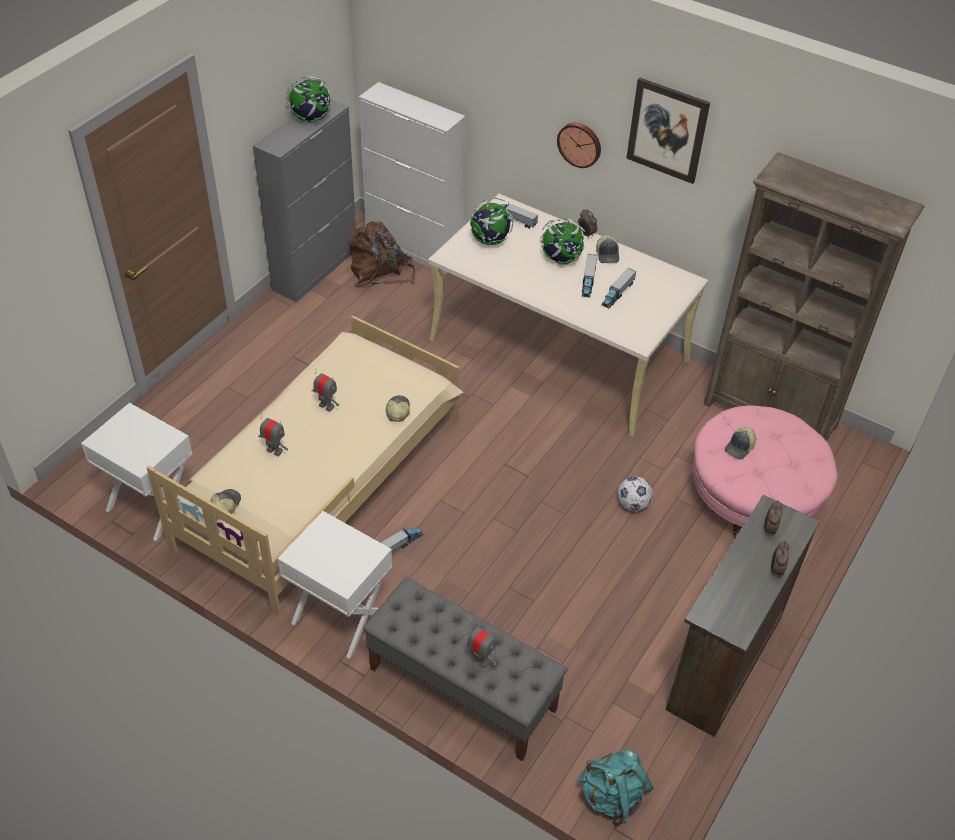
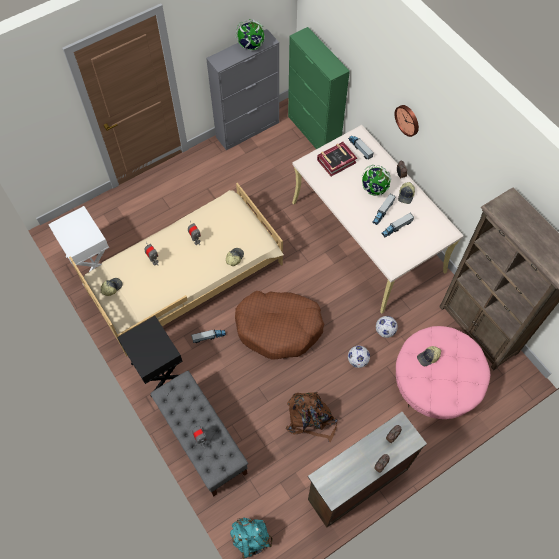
camera: 25 degrees right, 15 degrees up
white nightstand [277,511,392,659] -> black nightstand [117,316,183,397]
brown backpack [348,221,415,287] -> brown backpack moved to [286,392,337,442]
white cabinet [359,82,465,274] -> green cabinet [288,27,350,149]
globe [470,198,513,245] -> book [317,142,357,176]
picture [626,78,710,184] -> none
none -> brown dog bed [235,291,324,360]
none -> football [376,316,398,338]

